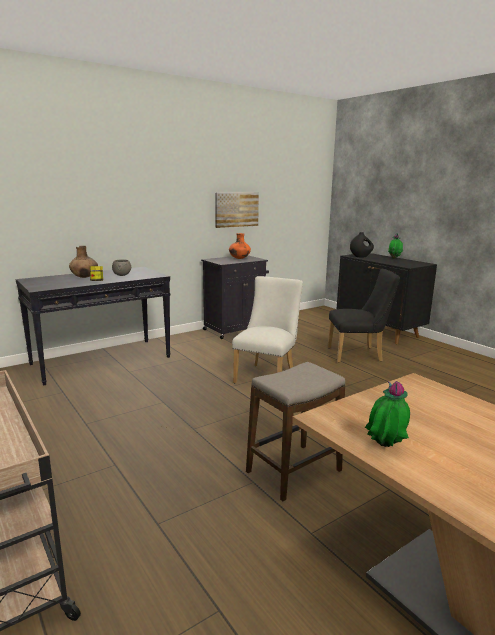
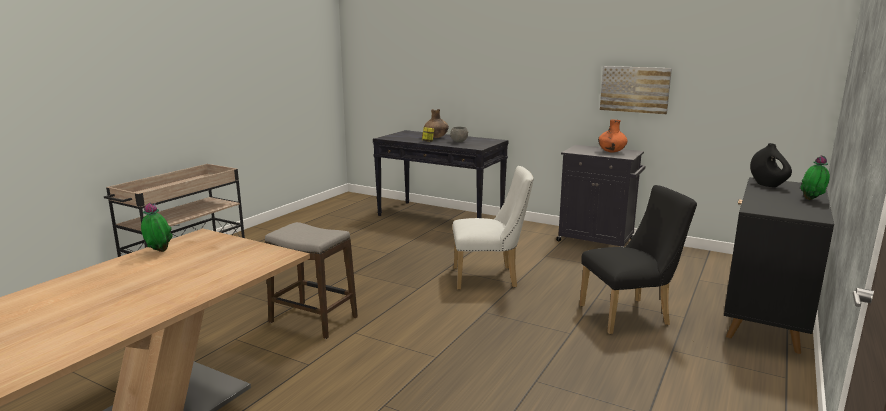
camera: 65 degrees right, 0 degrees up
black chair [328,269,400,363] -> black chair turned 75 degrees counterclockwise [579,185,697,334]

